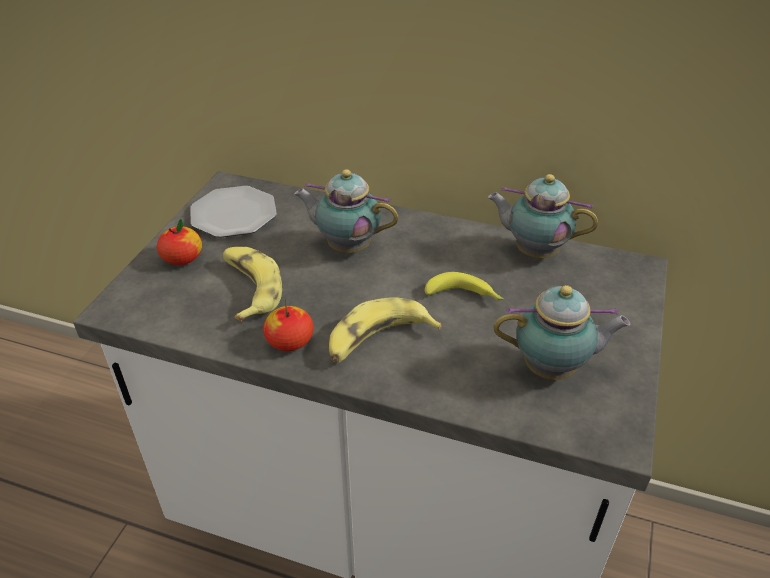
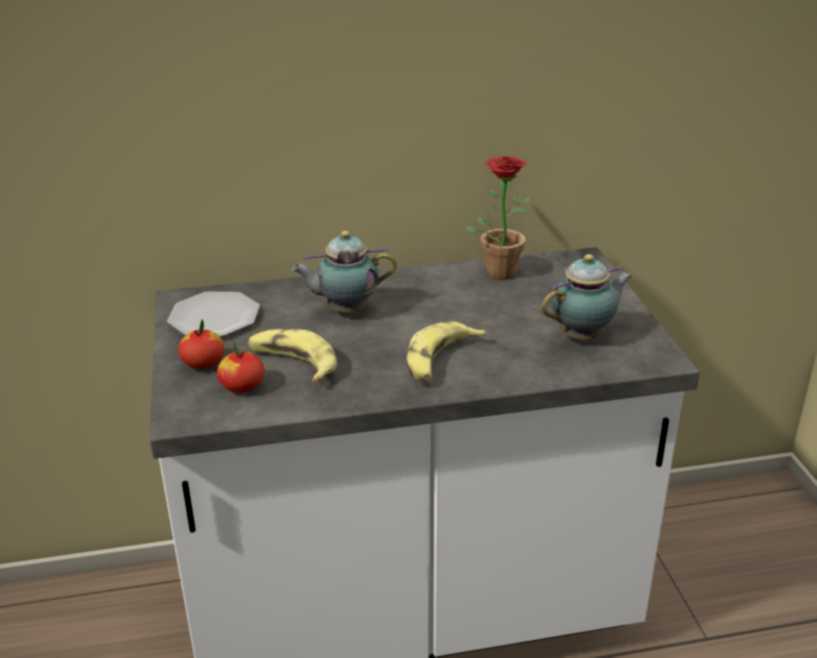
camera: 30 degrees left, 10 degrees down
apple [263,300,314,351] -> apple moved to [217,342,265,393]
banana [425,272,504,301] -> none
teapot [487,174,598,258] -> potted plant [465,156,531,280]

